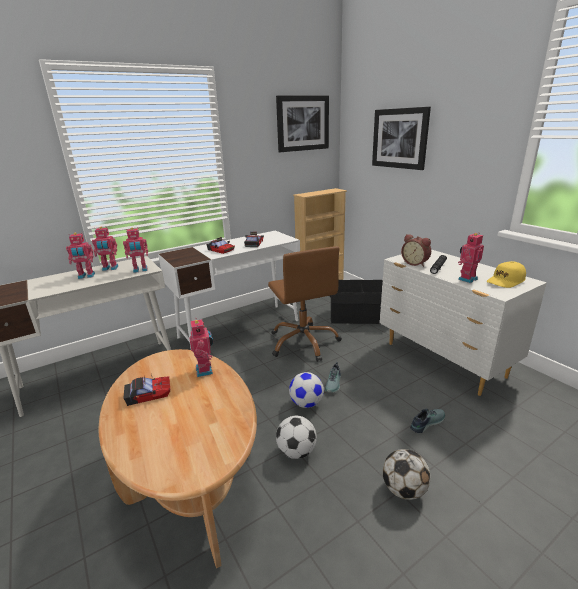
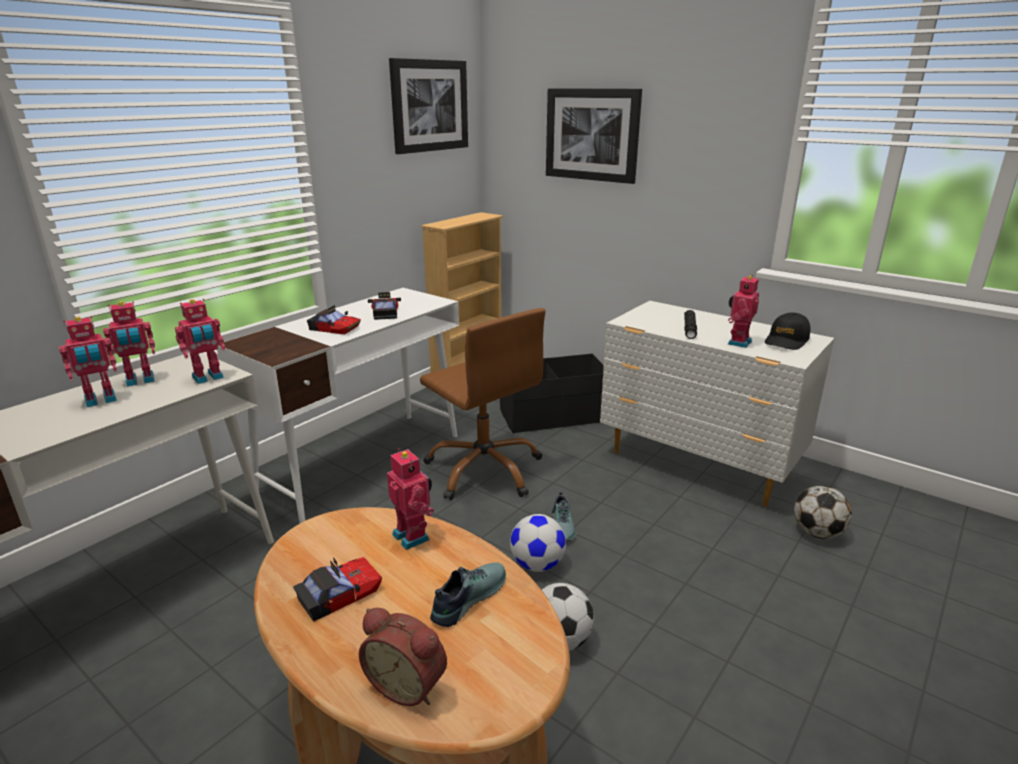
camera: 20 degrees left, 0 degrees up
football [383,449,430,500] -> football moved to [794,485,852,539]
alarm clock [401,234,431,267] -> alarm clock moved to [359,608,447,706]
shoe [410,408,445,433] -> shoe moved to [430,562,506,627]
yellow cap [487,261,526,288] -> black cap [765,312,810,350]

